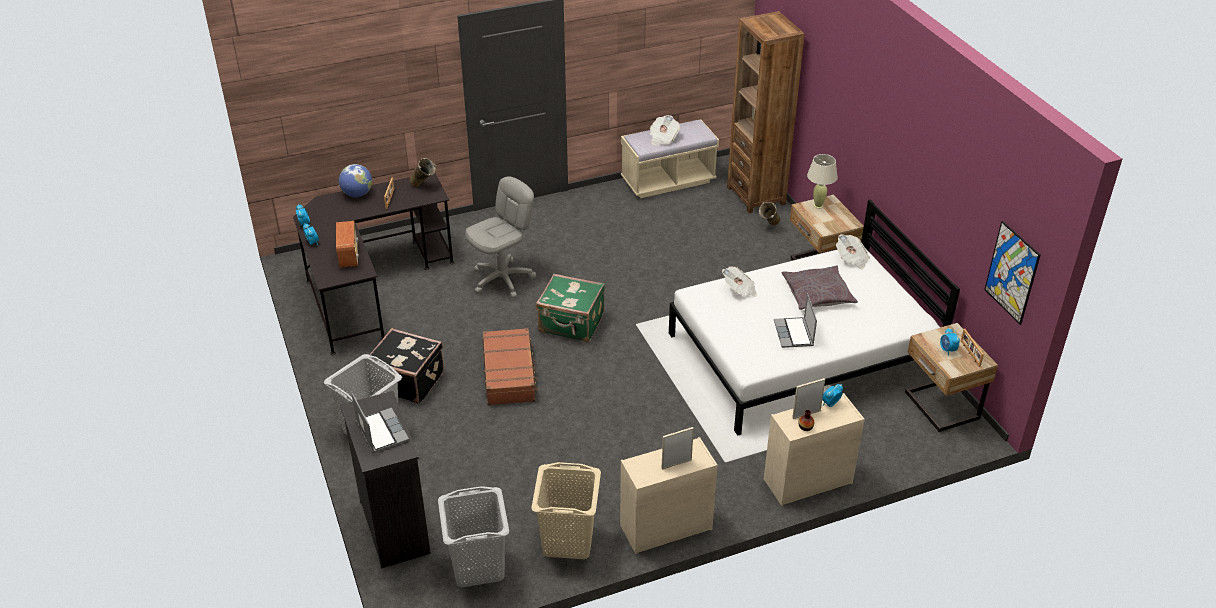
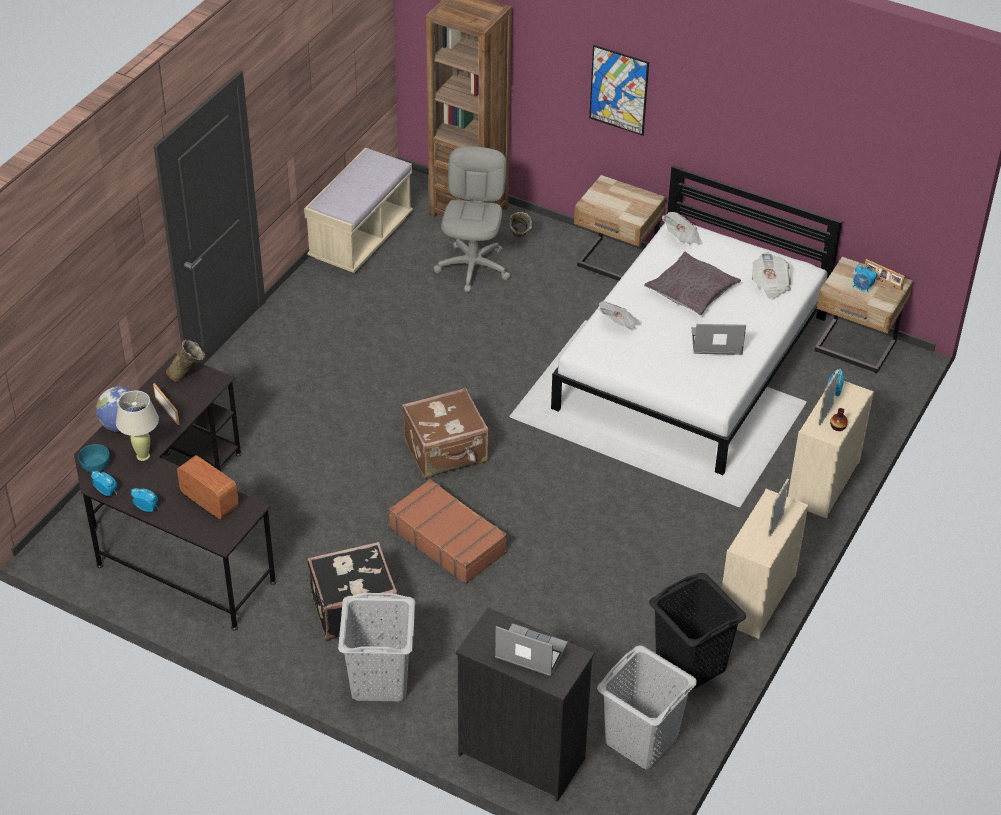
camera: 40 degrees left, 5 degrees up
grey office chair [465,176,536,298] -> grey office chair moved to [433,146,510,292]
beige laundry basket [531,462,601,559] -> black laundry basket [649,573,746,690]
green suitcase [536,274,605,342] -> brown suitcase [402,387,489,478]
newspaper [650,115,680,145] -> newspaper moved to [751,252,791,300]
laptop [774,293,817,348] -> laptop turned 135 degrees clockwise [692,324,746,355]
beige table lamp [807,154,838,209] -> beige table lamp moved to [116,391,159,461]
picture [984,221,1041,325] -> picture moved to [589,45,649,136]
none -> turquoise bowl [78,444,110,473]

